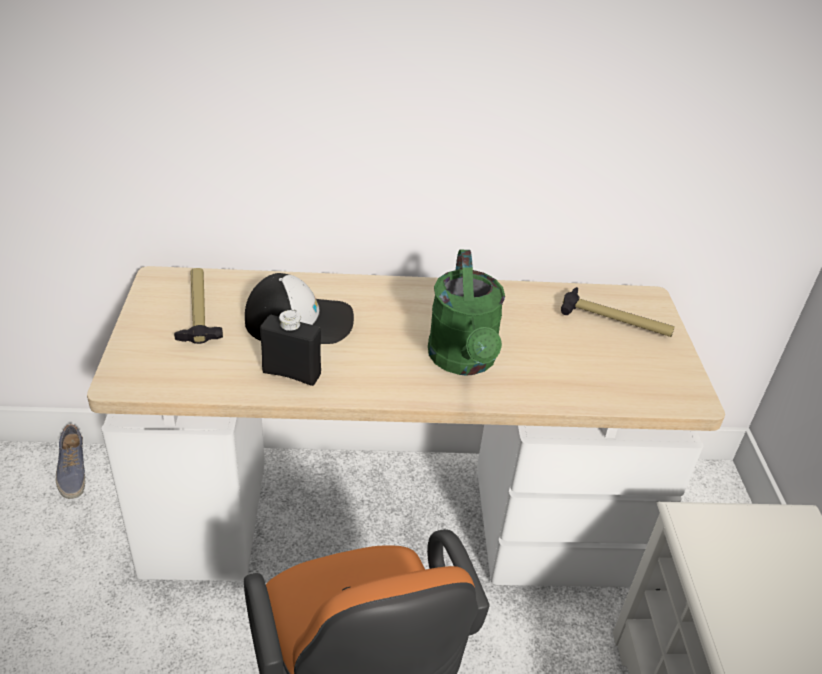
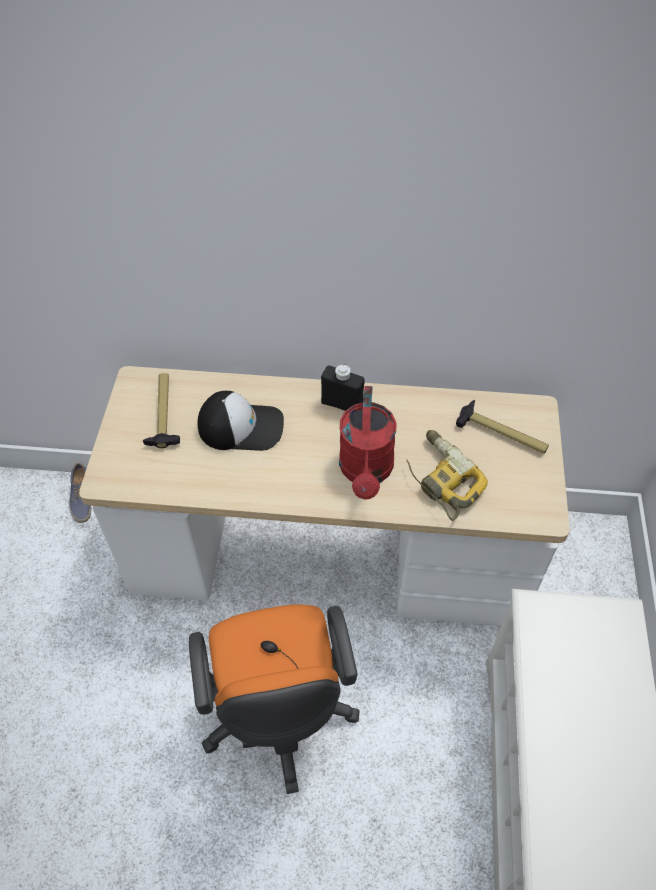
camera: 10 degrees right, 15 degrees up
black bottle [260,310,321,386] -> black bottle moved to [321,364,365,411]
green watering can [428,250,505,375] -> red watering can [339,386,396,500]
none -> power drill [406,430,488,521]

